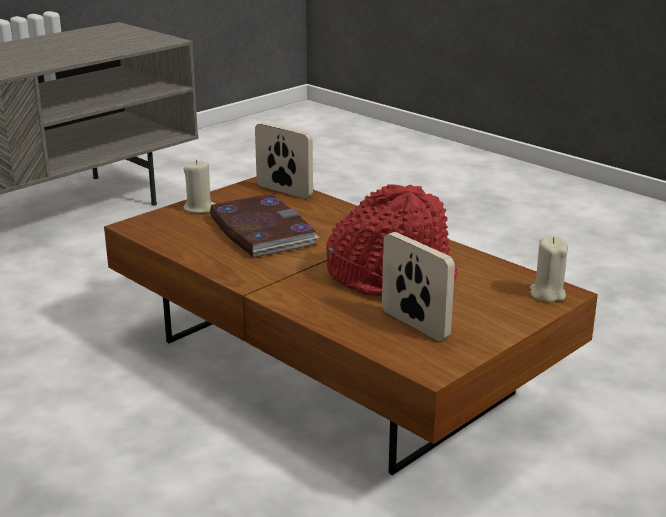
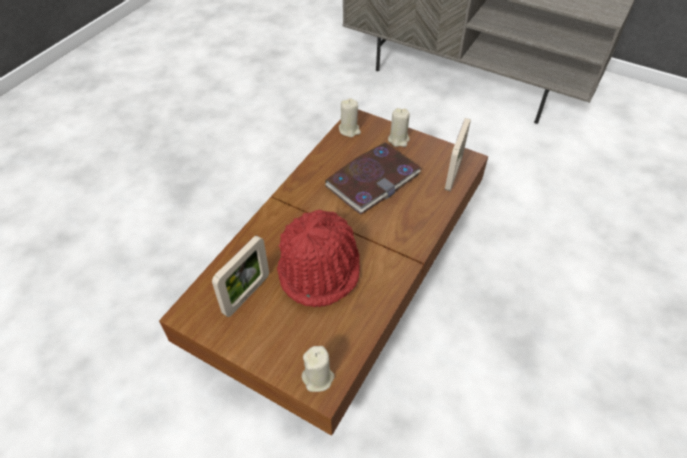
camera: 75 degrees right, 25 degrees up
none -> beige candle [339,98,361,137]

